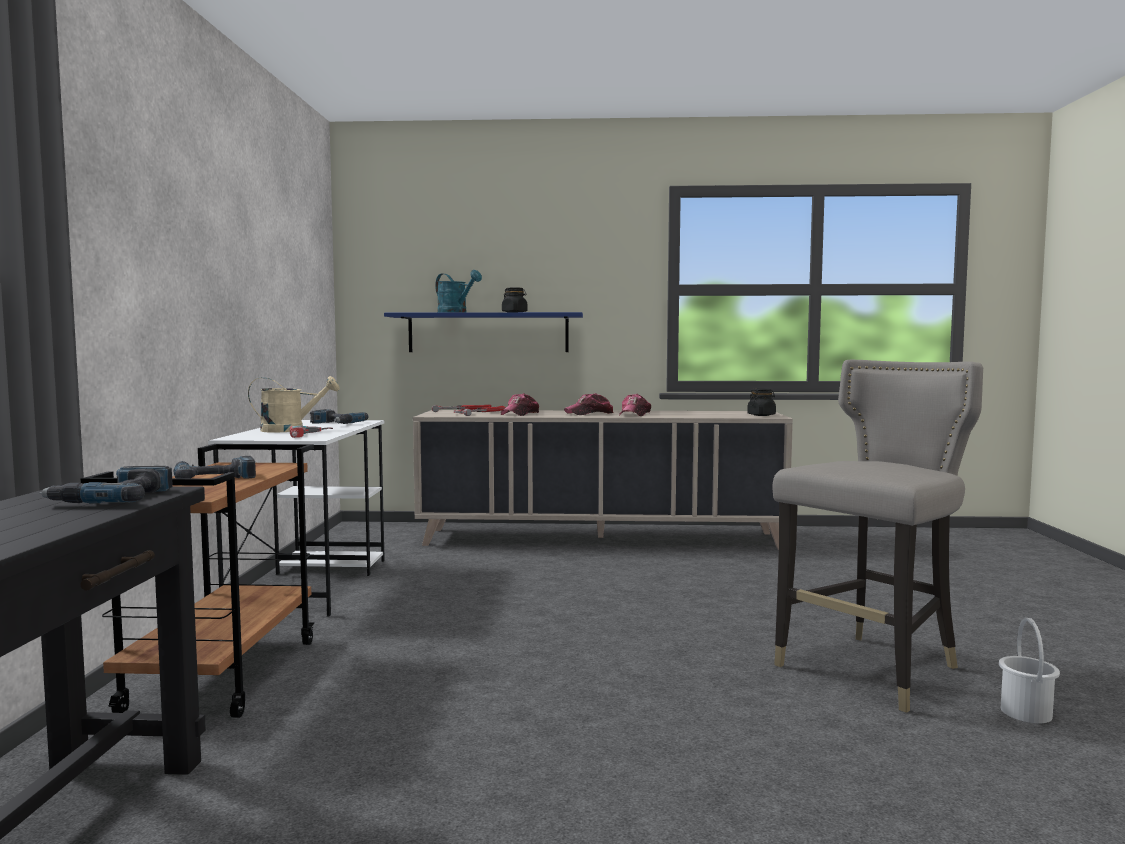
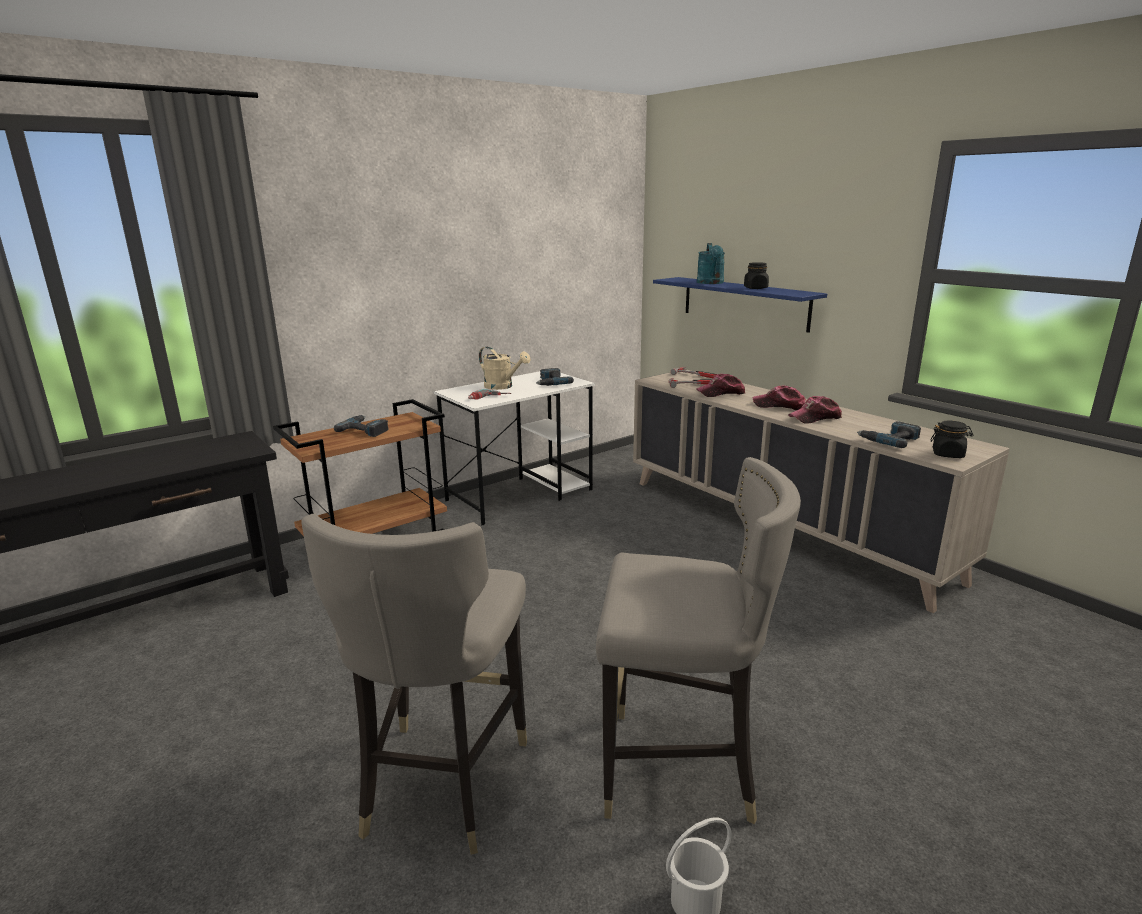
camera: 50 degrees right, 15 degrees up
power drill [40,466,173,503] -> power drill moved to [857,421,921,448]
none -> grey stool [301,513,527,855]

